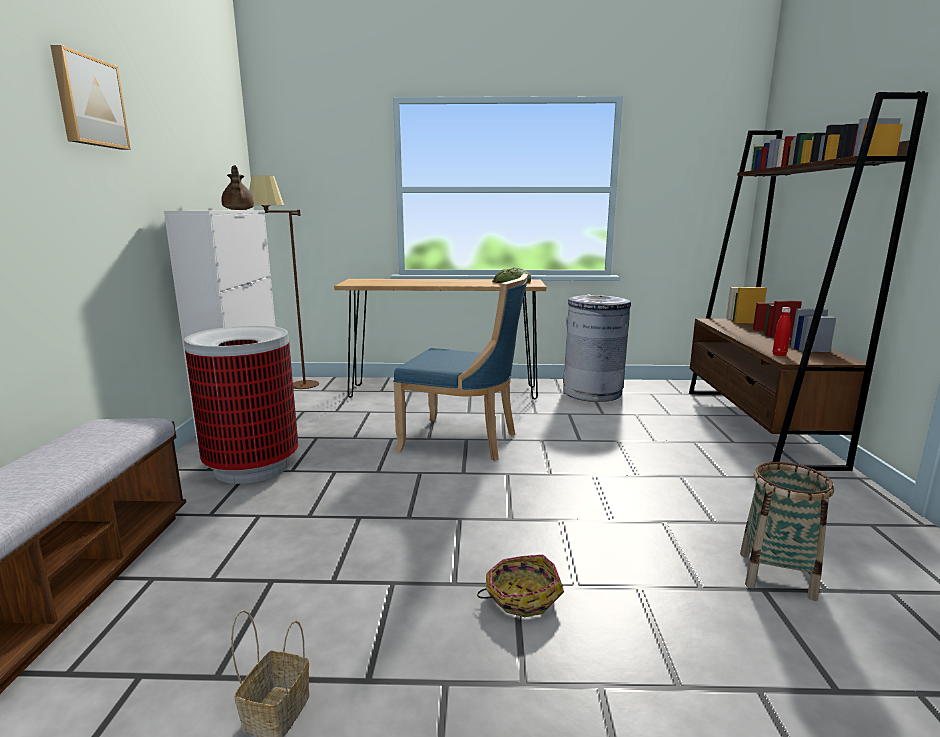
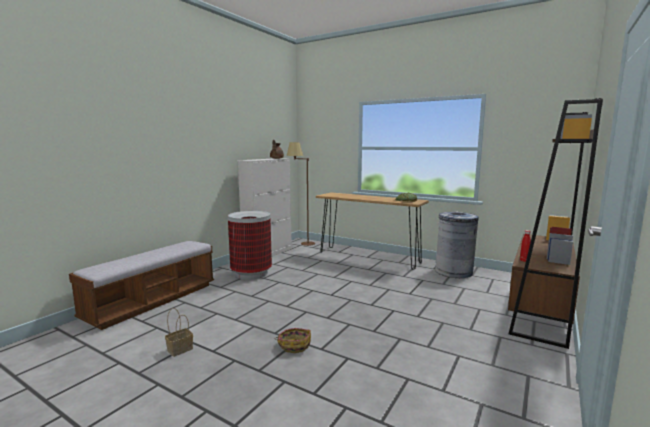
camera: 30 degrees right, 5 degrees down
picture [50,45,131,150] -> none
blue chair [393,273,528,461] -> none
basket [740,462,834,601] -> none

